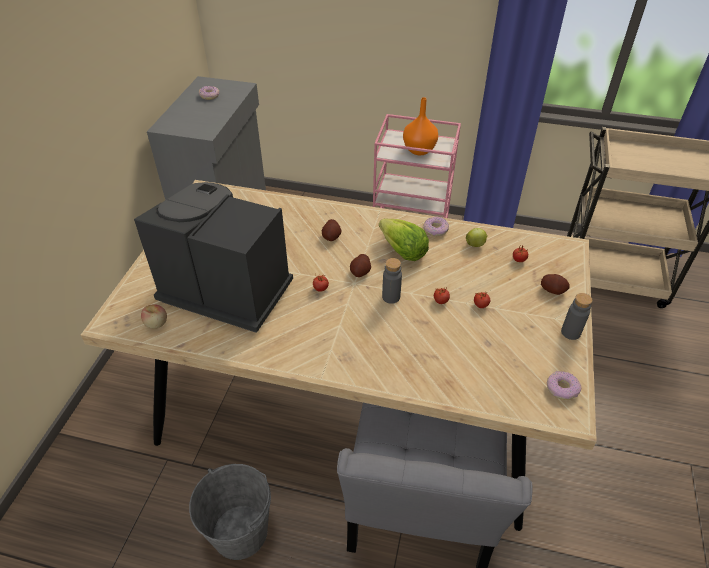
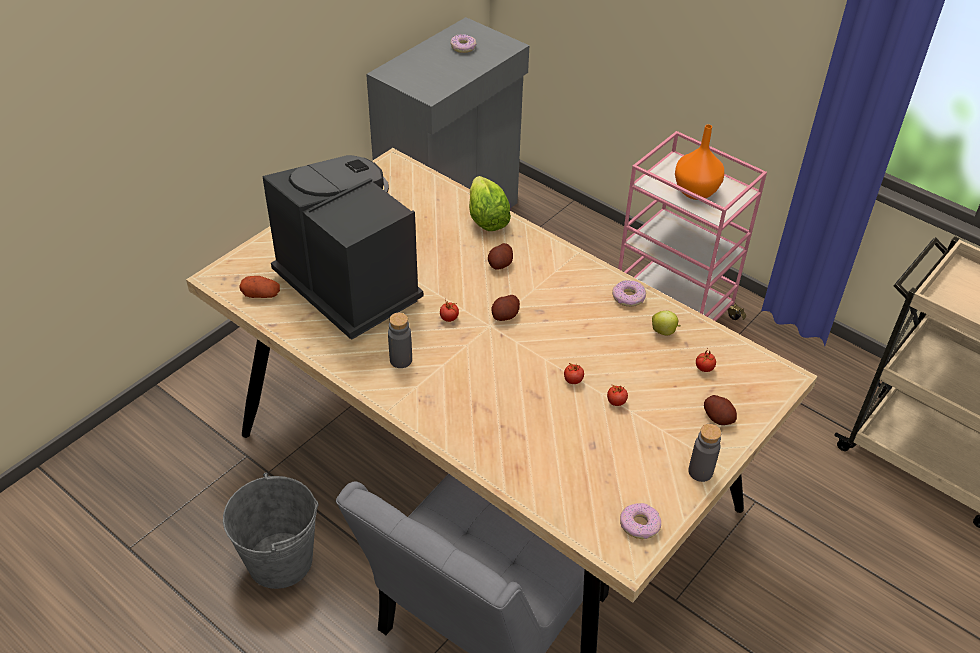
camera: 25 degrees right, 0 degrees up
apple [141,304,167,329] -> potato [239,276,280,298]
lettuce [379,219,429,261] -> lettuce moved to [469,176,511,231]
grey bottle [382,258,402,304] -> grey bottle moved to [388,313,412,368]

